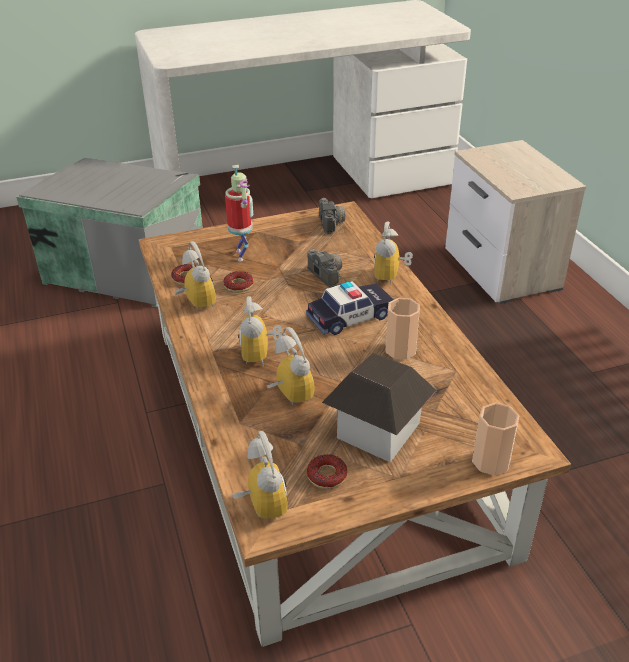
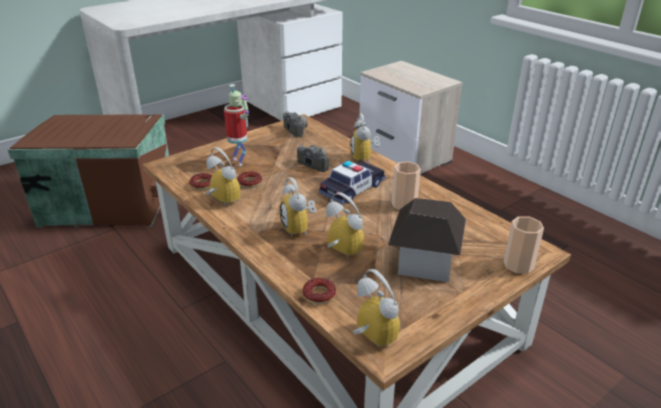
camera: 20 degrees left, 5 degrees down
grey storage box [16,158,203,307] -> brown storage box [8,114,169,227]
donut [307,454,347,489] -> donut moved to [303,278,336,304]

